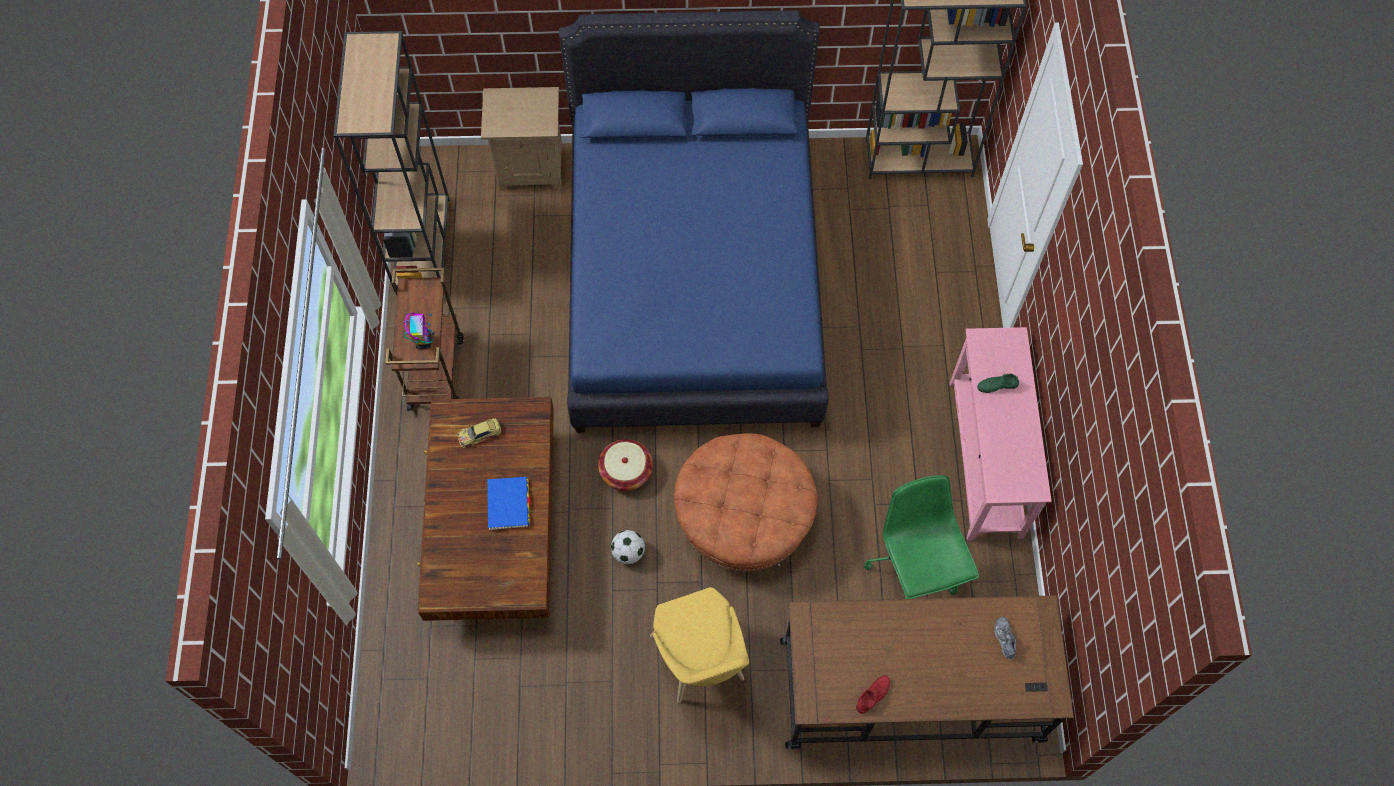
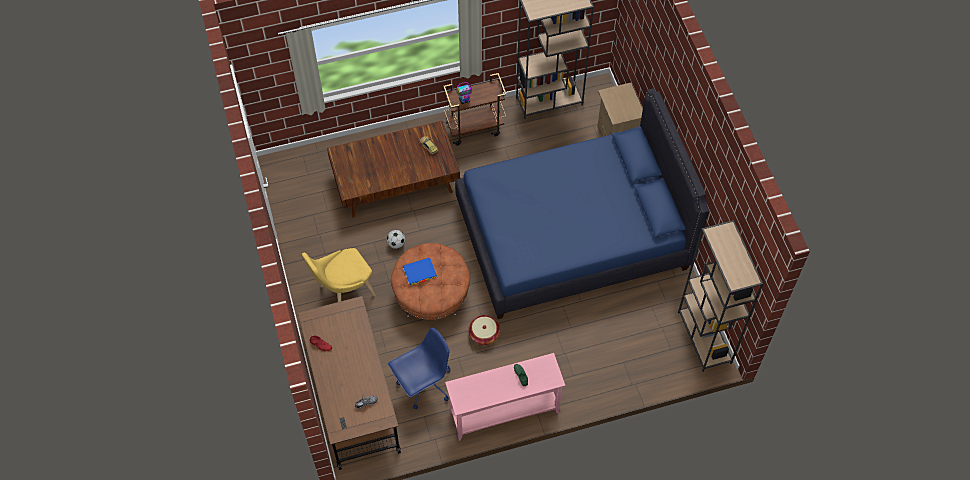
camera: 75 degrees right, 5 degrees down
blue book [487,477,531,530] -> blue book moved to [403,258,437,285]
basket [598,439,653,491] -> basket moved to [468,315,500,345]
green office chair [864,475,979,599] -> blue office chair [388,327,450,409]

